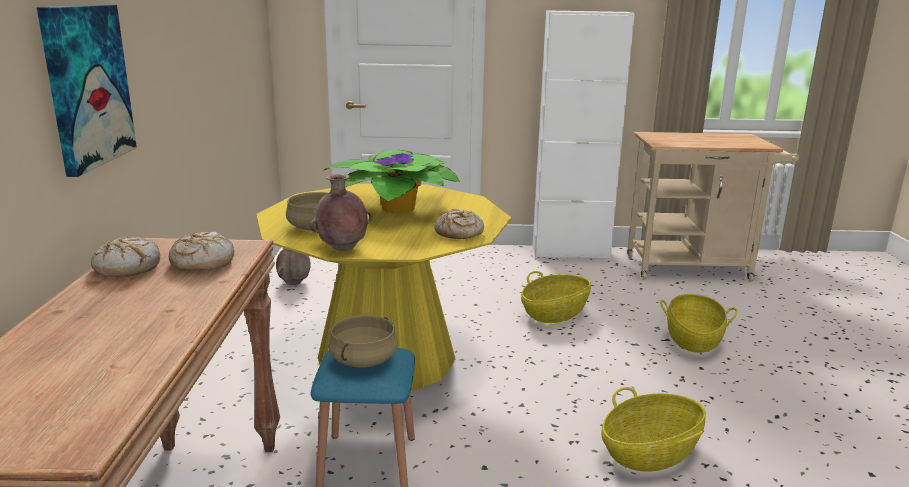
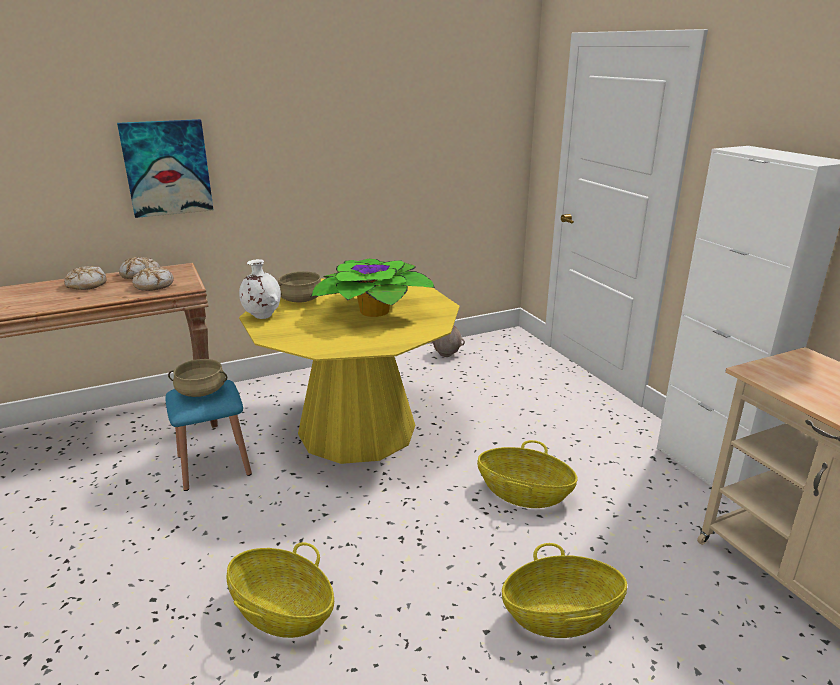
camera: 65 degrees right, 5 degrees up
brown vase [310,174,372,251] -> white vase [239,259,281,319]
bread [434,209,484,239] -> bread moved to [64,266,107,290]

